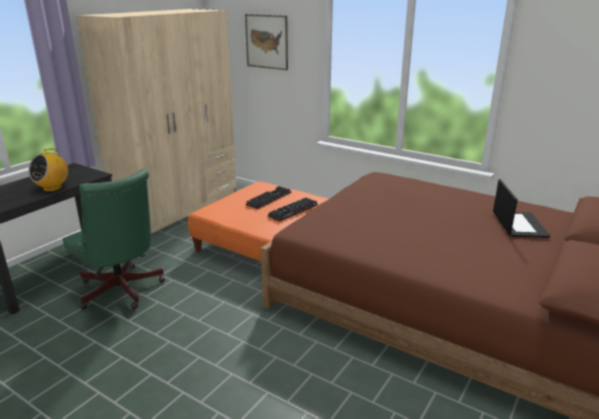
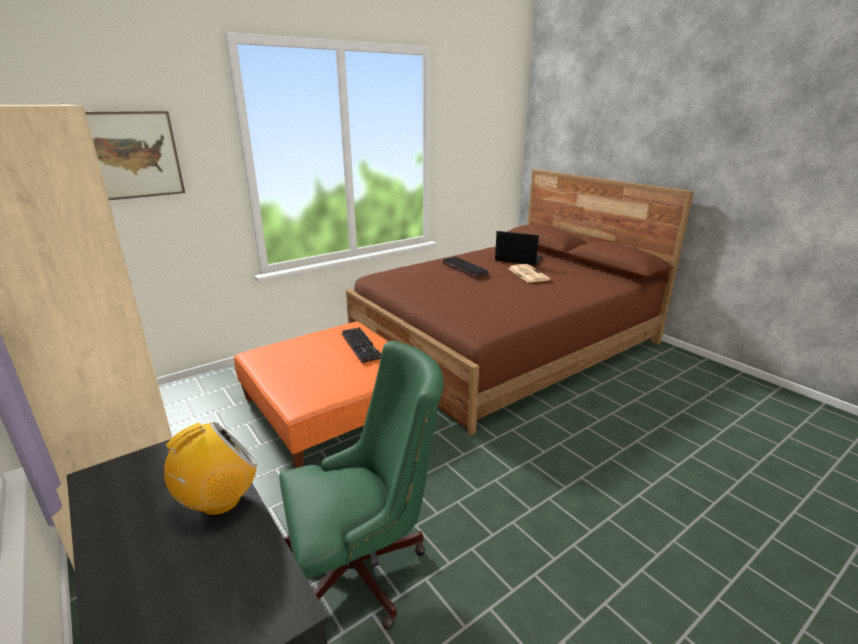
camera: 70 degrees left, 0 degrees up
radio [28,148,68,192] -> radio turned 90 degrees counterclockwise [163,422,258,516]
keyboard [246,186,291,209] -> keyboard moved to [442,257,489,278]
none -> newspaper [508,264,550,283]

